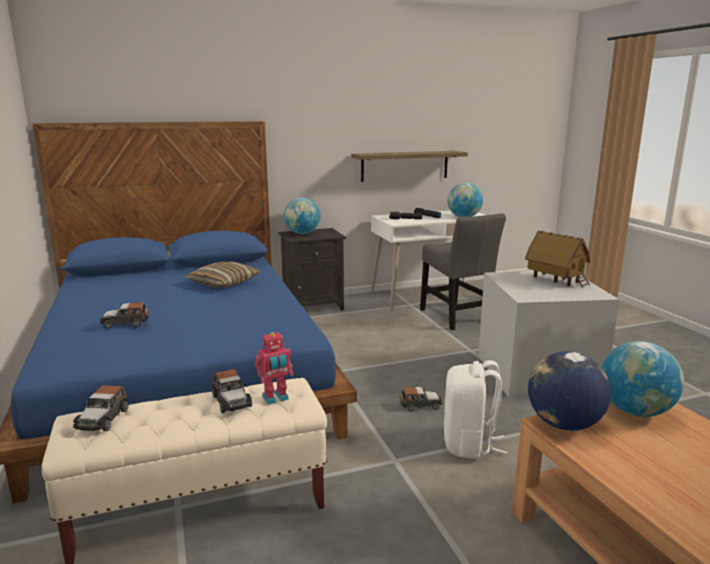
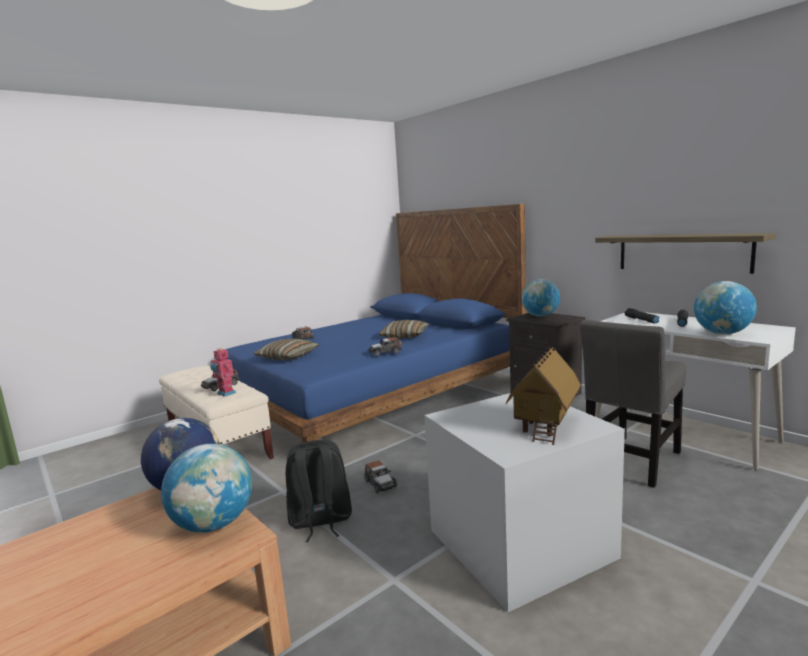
camera: 70 degrees right, 5 degrees down
toy car [73,385,128,431] -> toy car moved to [369,337,402,356]
white backpack [444,360,507,459] -> black backpack [286,440,352,542]
none -> pillow [254,339,320,360]

